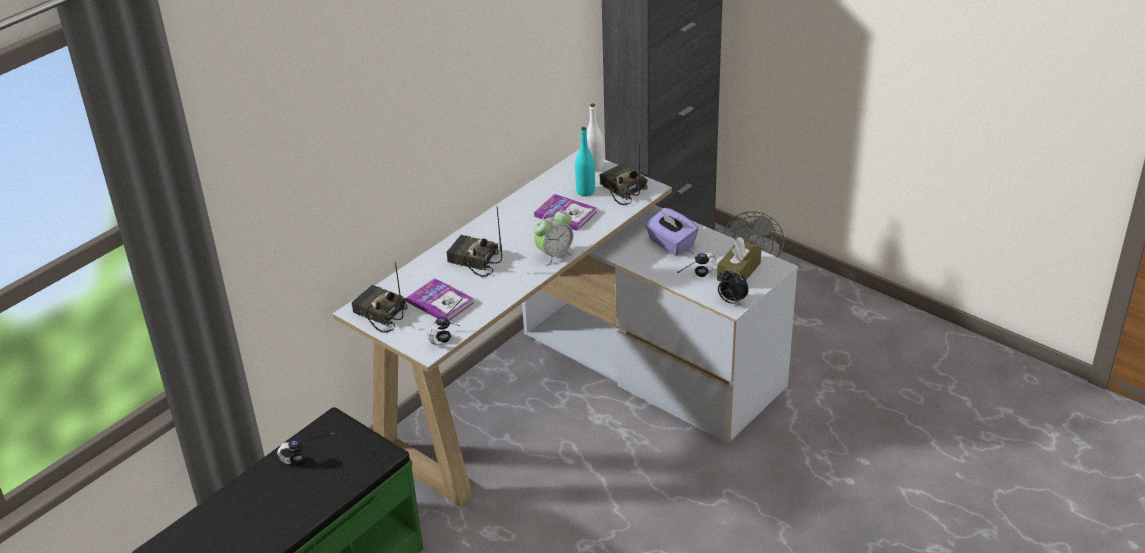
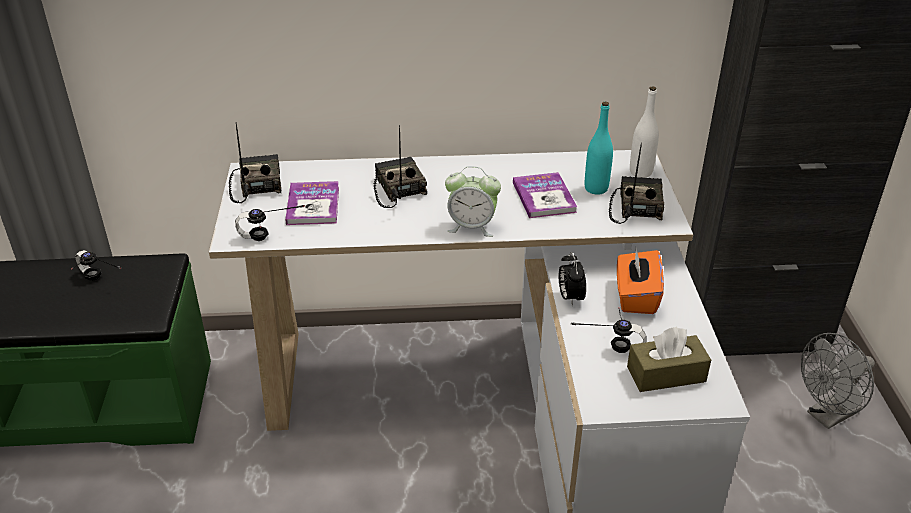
camera: 45 degrees right, 0 degrees up
purple tissue box [645,208,698,255] -> orange tissue box [617,249,664,314]
alarm clock [718,269,749,306] -> alarm clock moved to [559,252,586,306]

